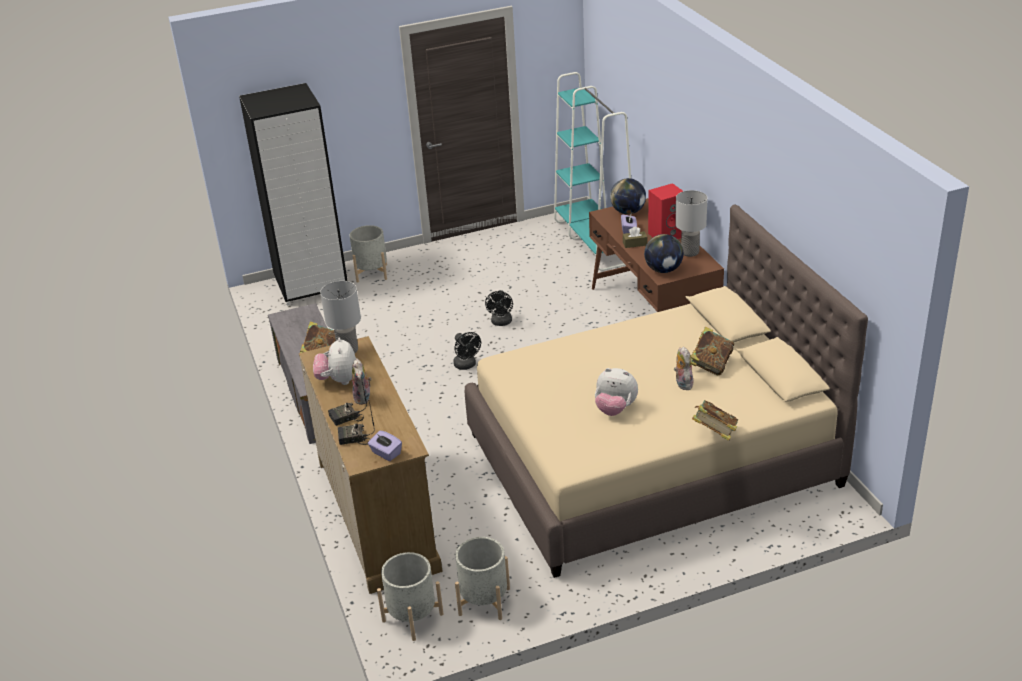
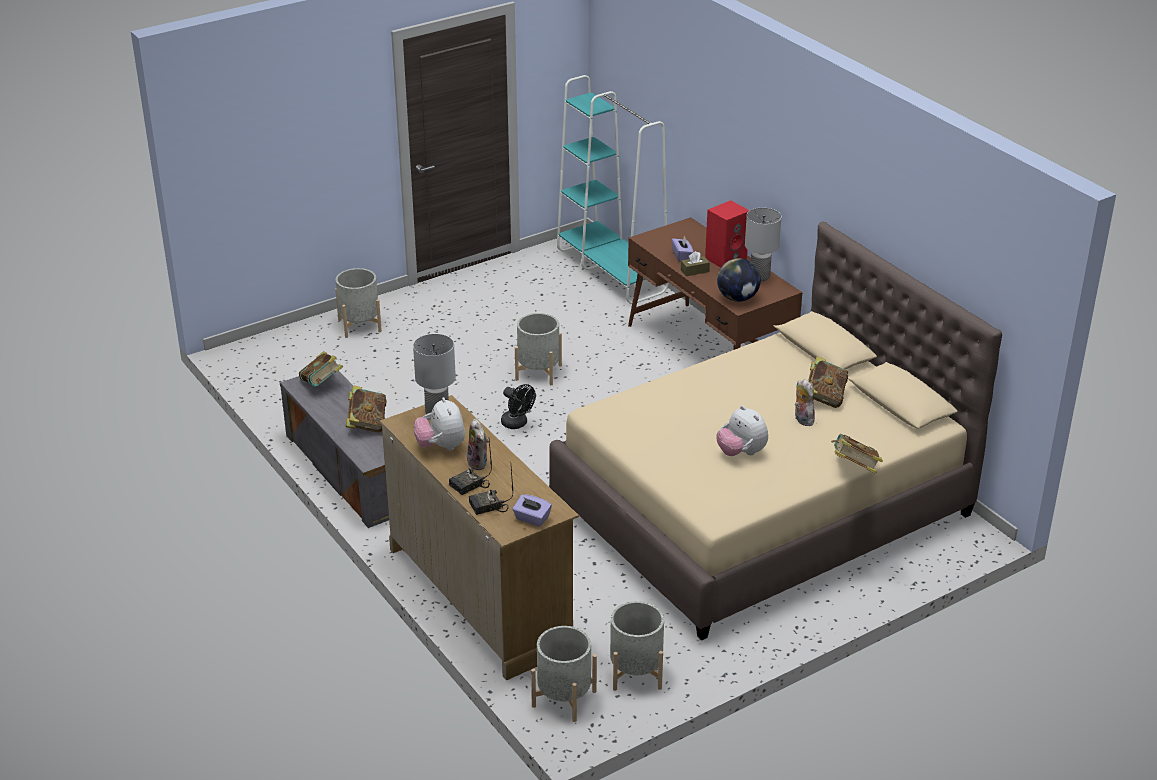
camera: 15 degrees left, 0 degrees up
wardrobe [239,83,348,305] -> none
black fan [485,290,513,326] -> grey planter [515,313,562,385]
plush toy [595,368,638,416] -> plush toy turned 45 degrees clockwise [716,406,768,456]
globe [610,178,646,214] -> none
none -> book [299,351,343,386]

